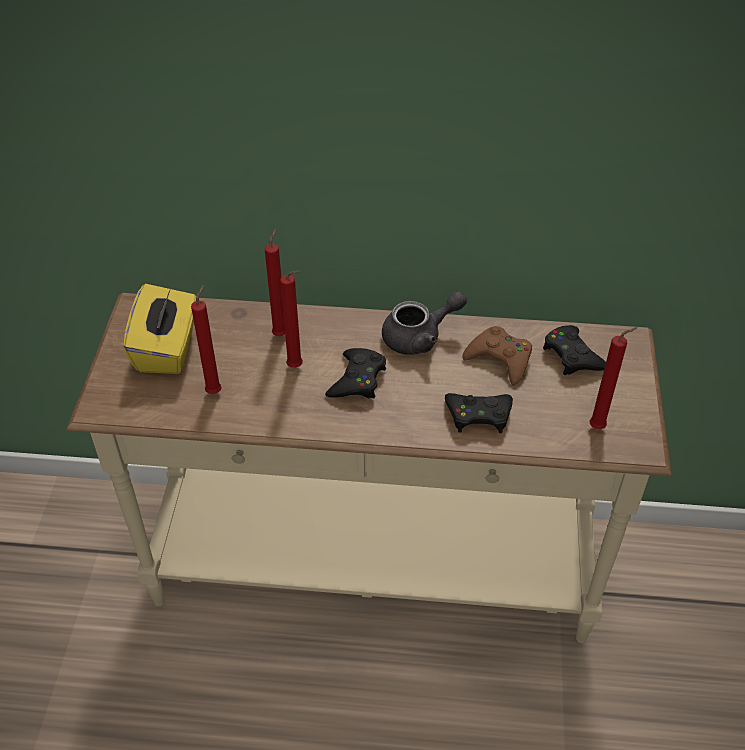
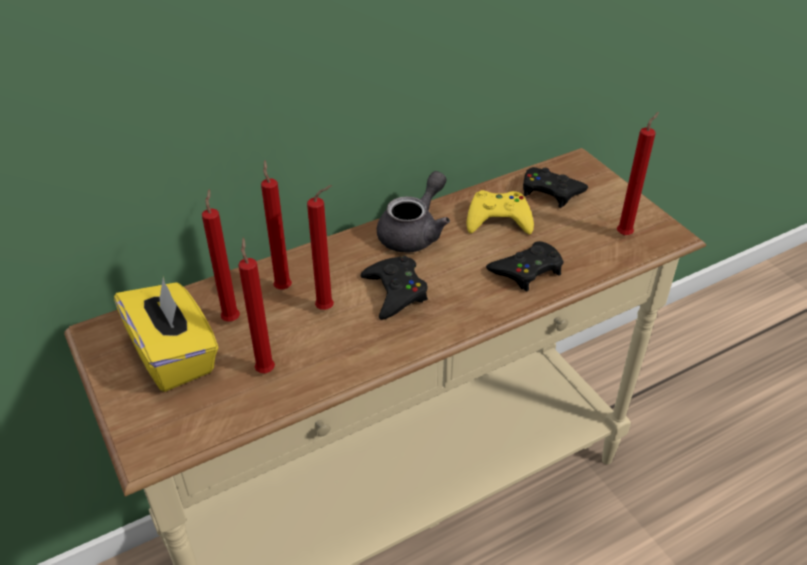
camera: 35 degrees left, 5 degrees down
brown game controller [463,326,532,385] -> yellow game controller [466,190,534,234]
none -> red candle [202,189,240,322]

